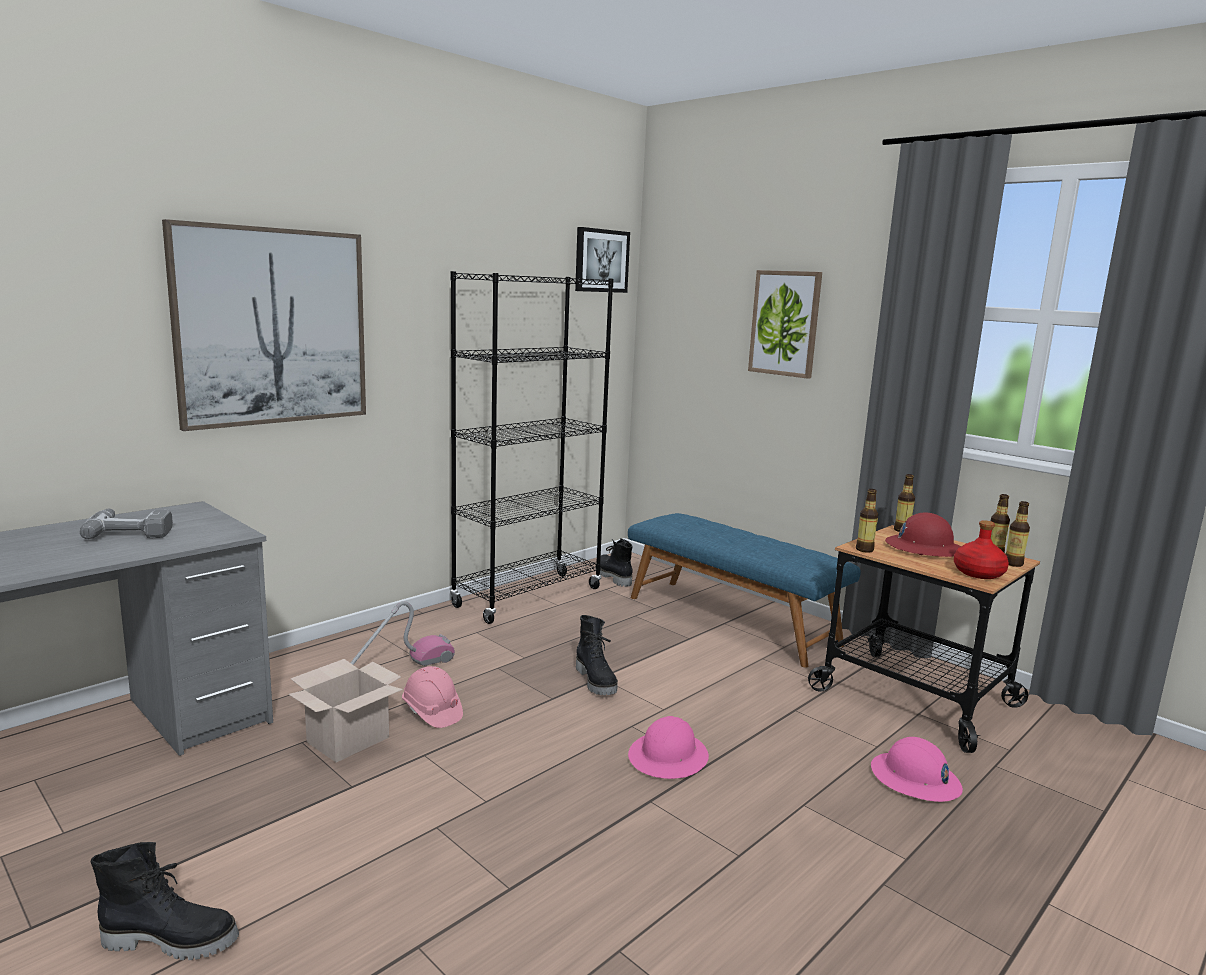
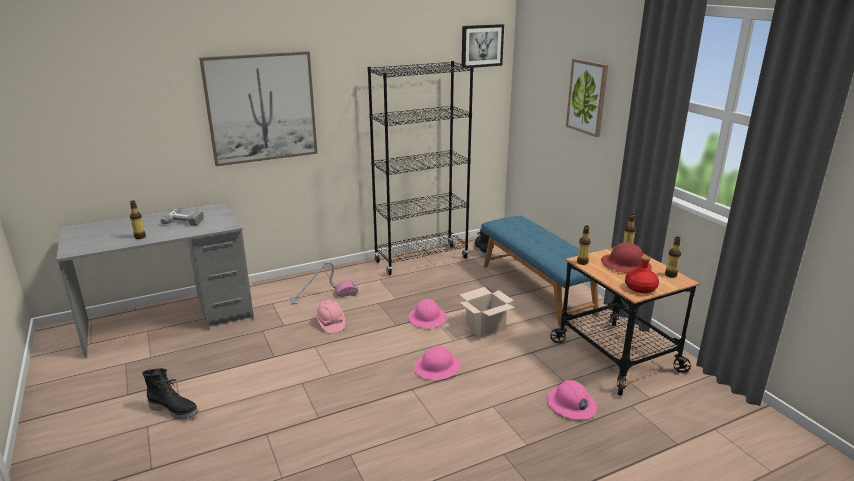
camera: 20 degrees right, 10 degrees up
cardboard box [288,659,403,762] -> cardboard box moved to [460,287,515,338]
black boot [576,615,618,695] -> pink hard hat [409,299,446,328]
bottle [1006,501,1030,567] -> bottle moved to [130,200,146,239]

